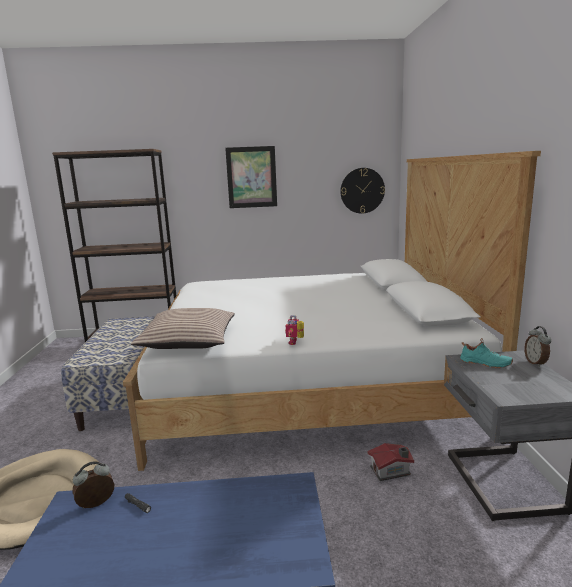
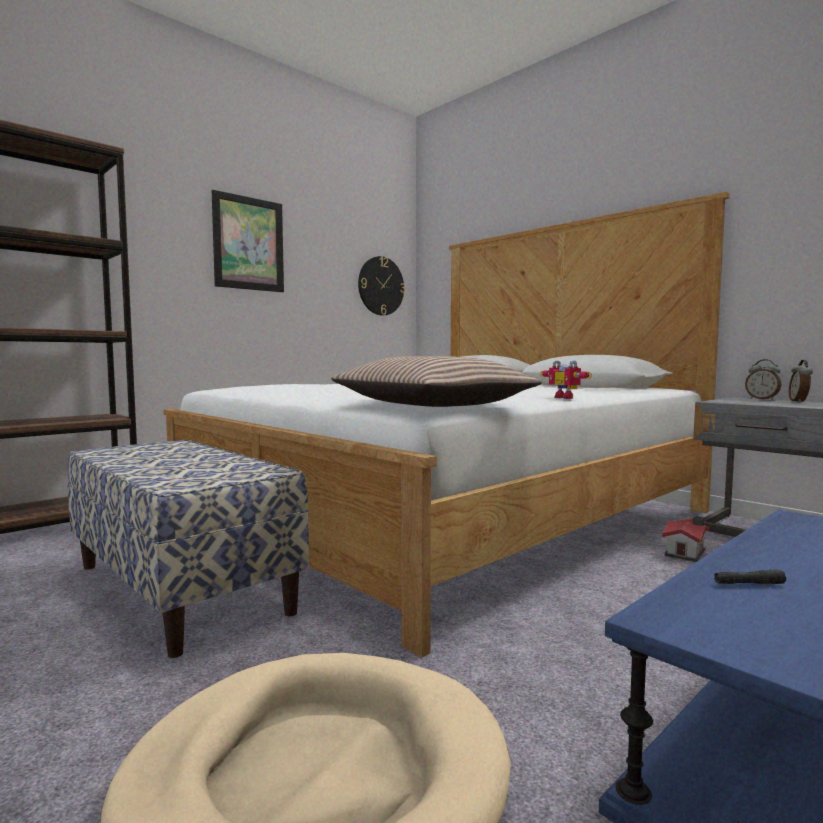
camera: 40 degrees left, 10 degrees down
alarm clock [73,461,114,508] -> alarm clock moved to [789,360,813,402]
turquoise shoe [460,338,513,368] -> none

